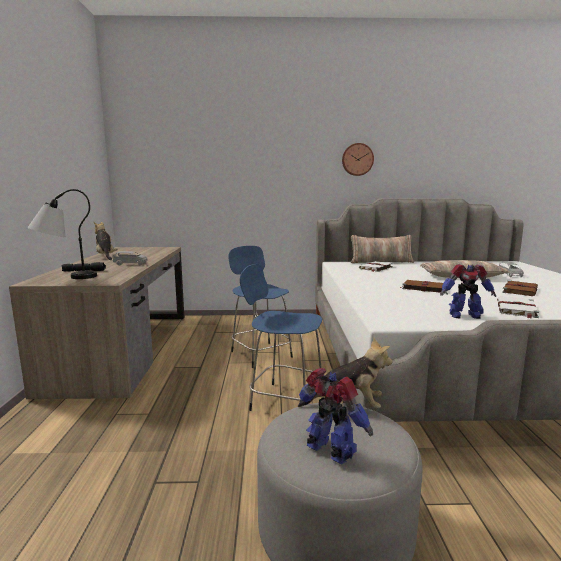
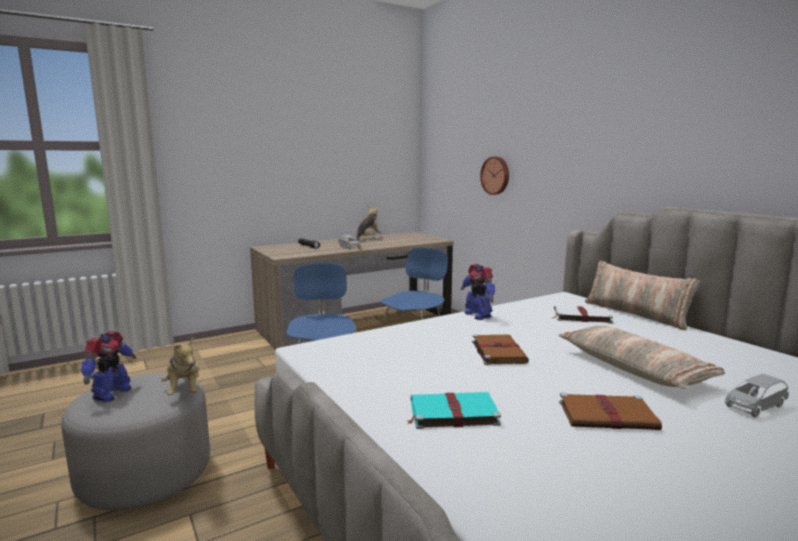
camera: 60 degrees right, 0 degrees up
table lamp [27,189,97,279] -> none
wall clock [342,143,374,176] -> wall clock moved to [480,157,509,195]
toy robot [440,264,496,319] -> toy robot moved to [461,264,495,320]
white book [497,296,539,319] -> turquoise book [407,392,501,429]

